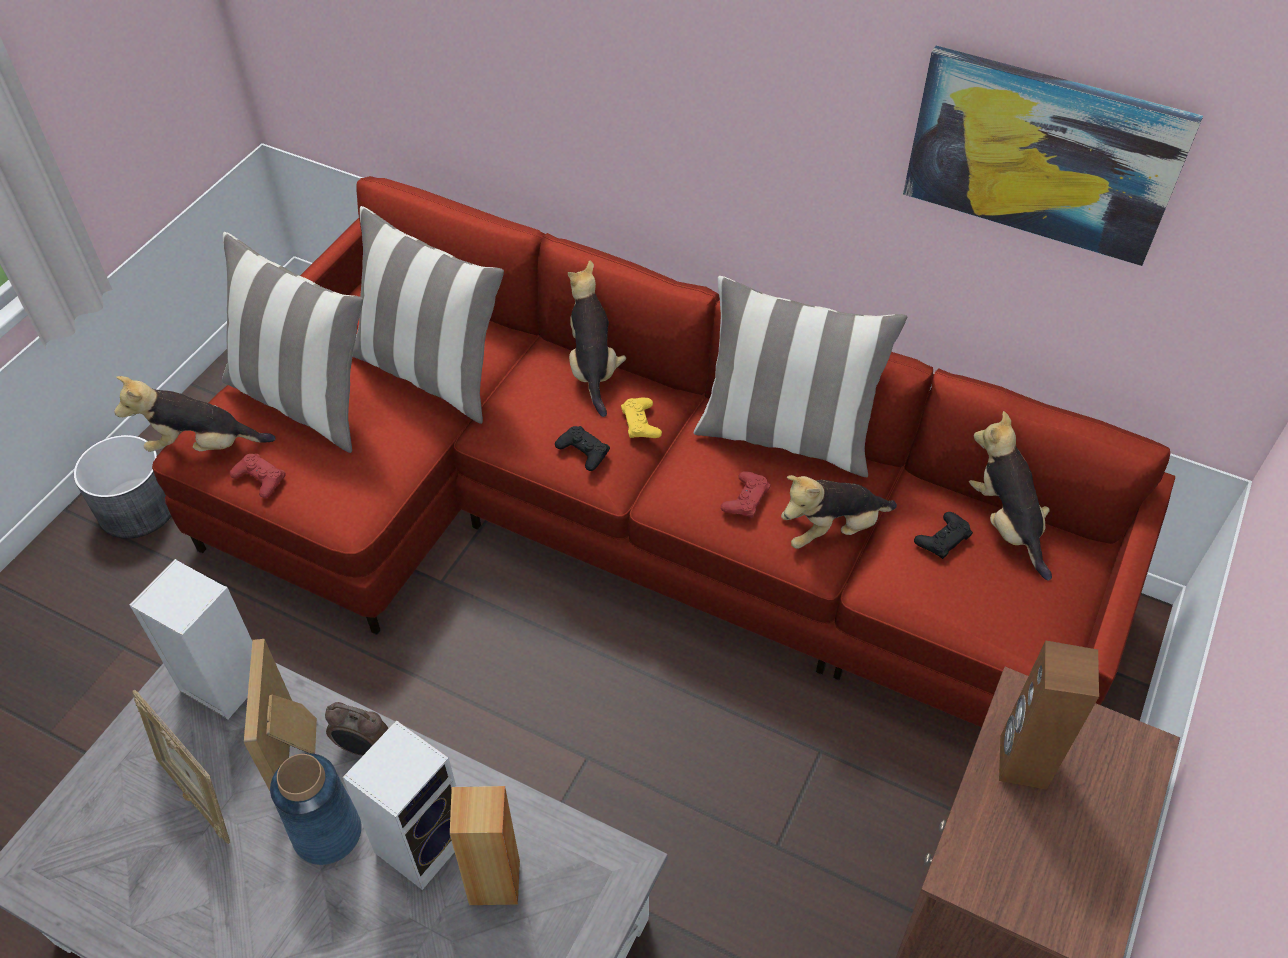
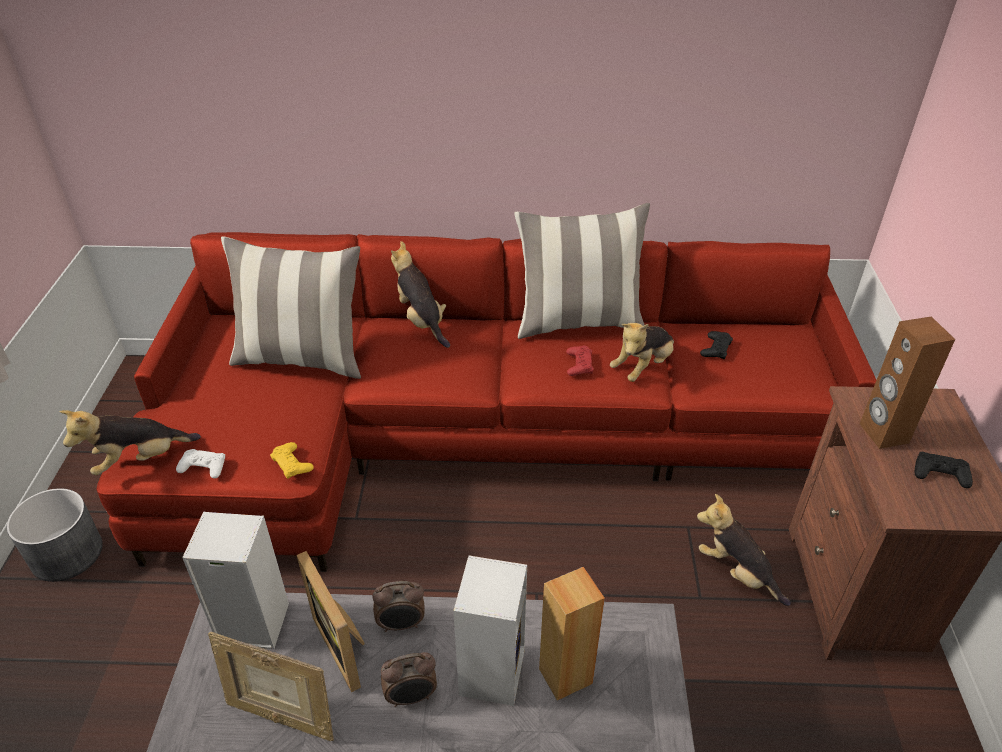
camera: 25 degrees left, 10 degrees down
pillow [222,232,363,453] -> none
red game controller [230,453,286,498] -> white game controller [176,449,225,478]
blue vase [270,753,362,865] -> alarm clock [381,652,437,707]
black game controller [555,426,610,471] -> black game controller moved to [915,452,973,488]
yellow game controller [621,398,662,438] -> yellow game controller moved to [270,442,314,479]
picture [903,46,1203,266] -> none
plush toy [969,411,1052,581] -> plush toy moved to [697,494,791,606]

